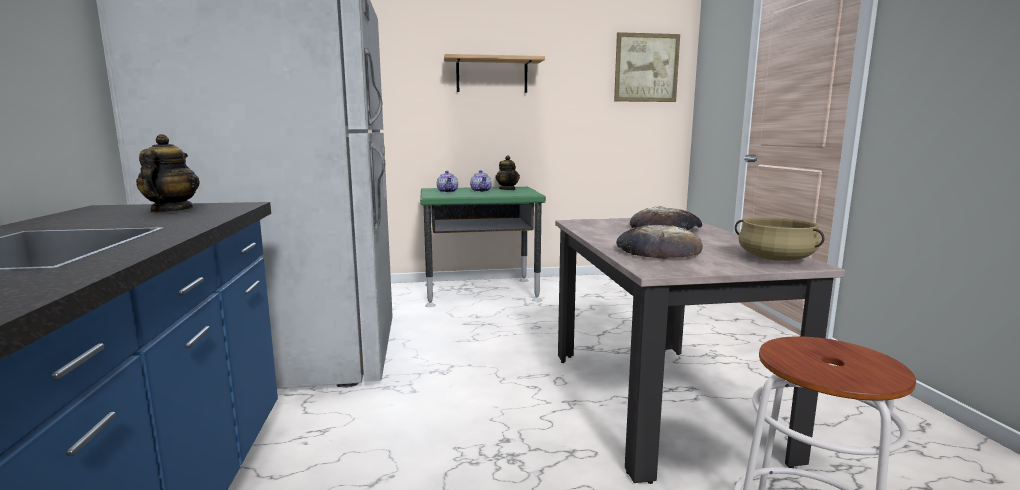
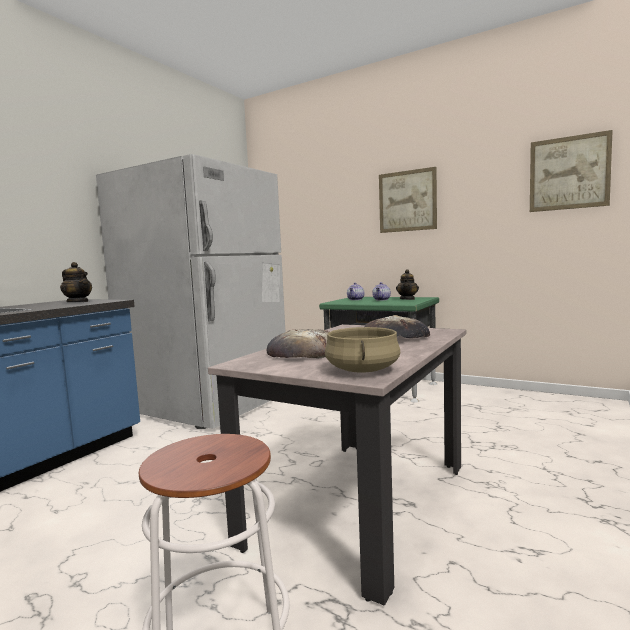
camera: 40 degrees right, 5 degrees down
teapot [136,134,200,213] -> teapot turned 90 degrees clockwise [60,262,92,302]
shelf [444,54,545,93] -> picture [379,167,437,233]

